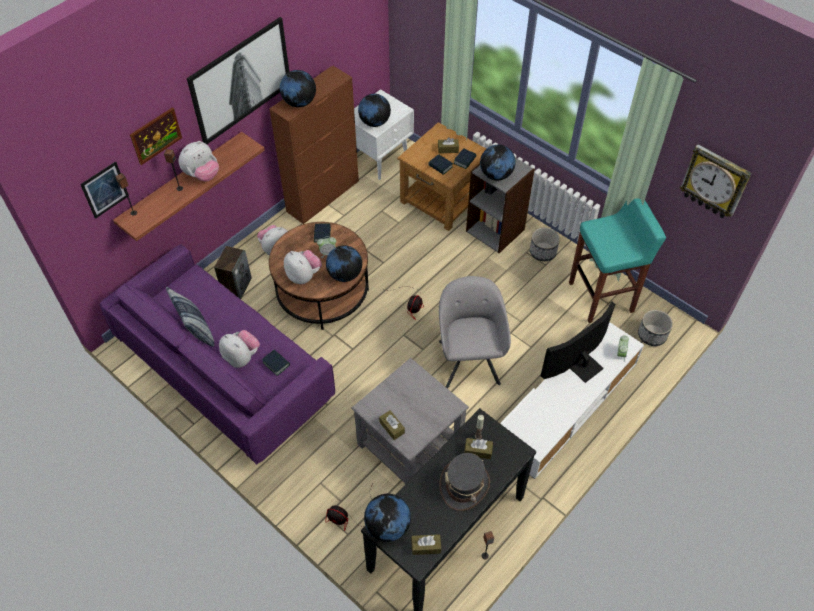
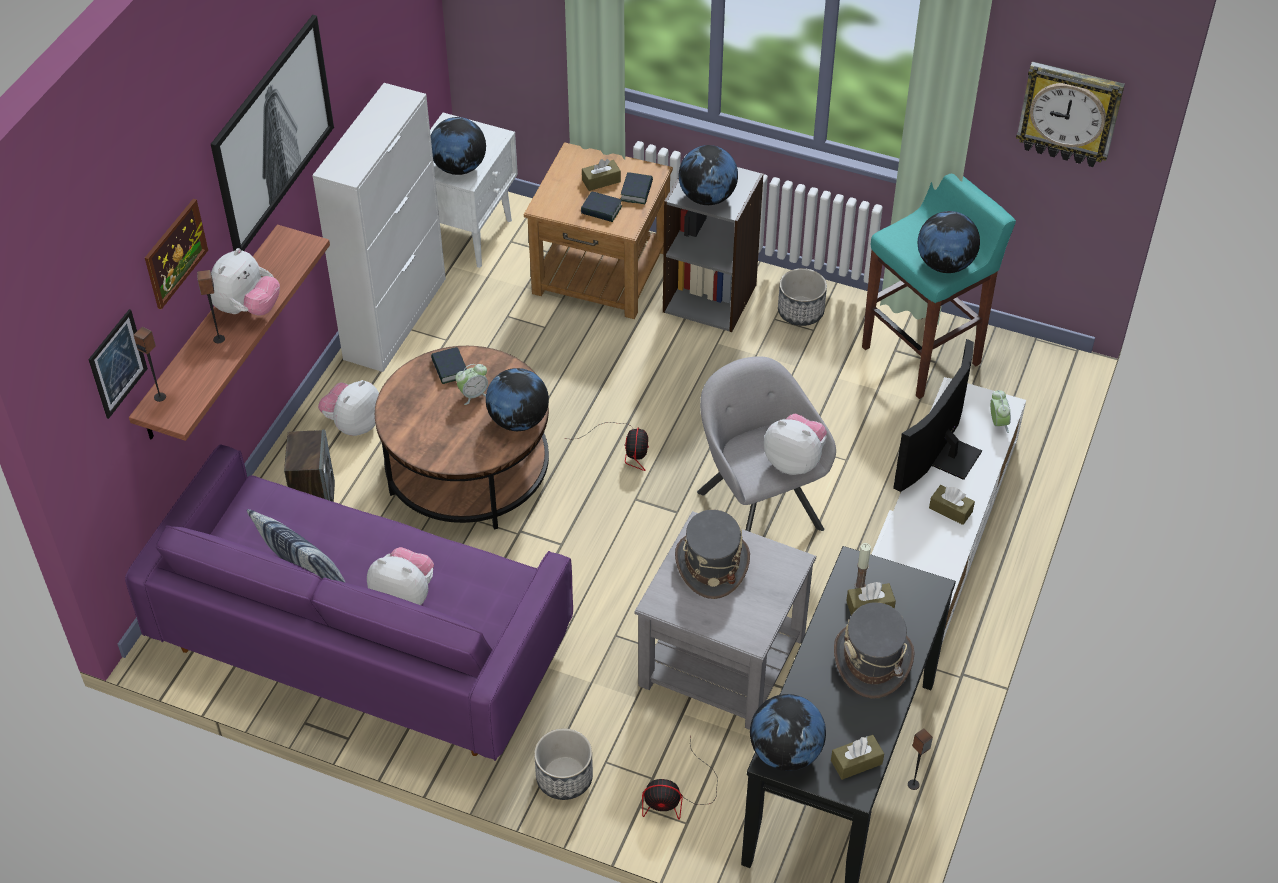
camera: 20 degrees left, 5 degrees down
book [262,350,290,376] -> none
brown cabinet [269,65,359,224] -> white cabinet [312,83,446,372]
globe [280,70,316,107] -> globe moved to [918,211,980,273]
plush toy [284,250,322,284] -> plush toy moved to [764,414,827,475]
brown tissue box [379,410,405,440] -> brown tissue box moved to [929,485,975,525]
planter [638,310,673,346] -> planter moved to [534,728,593,800]
none -> grey hat [675,509,750,599]

